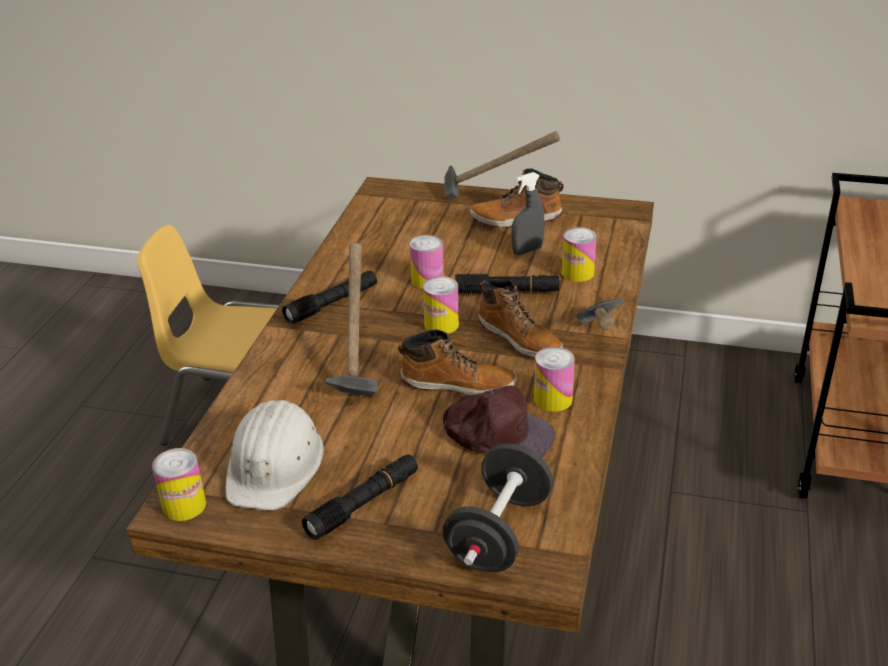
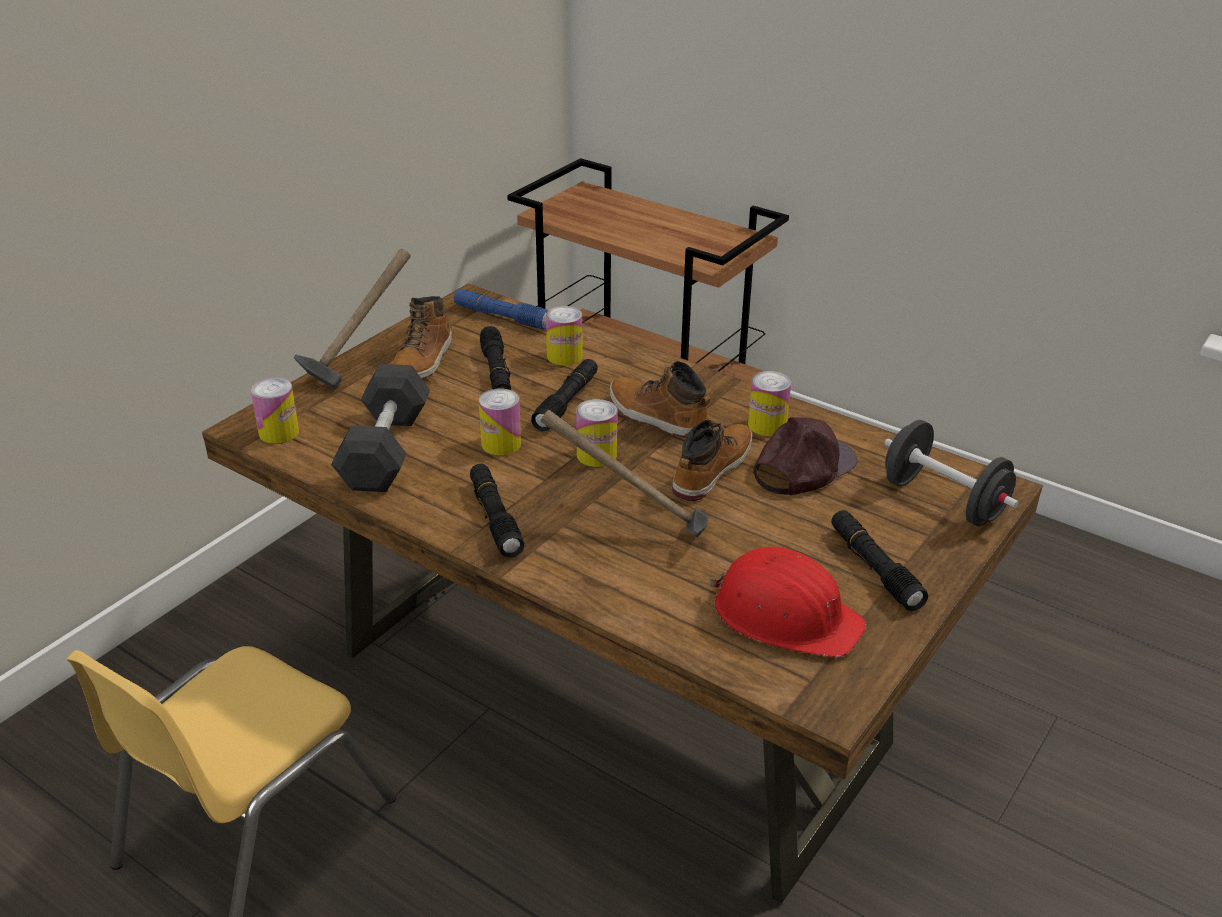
camera: 70 degrees left, 0 degrees up
can [152,448,206,521] -> can moved to [251,378,299,444]
white hard hat [225,400,324,510] -> red hard hat [709,547,866,658]
boot [478,279,563,358] -> boot turned 120 degrees counterclockwise [610,361,710,438]
grey spray bottle [511,172,545,255] -> black flashlight [480,326,511,390]
hammer [576,298,624,330] -> none
none -> black dumbbell [331,364,430,492]
none -> blue flashlight [454,289,548,329]

